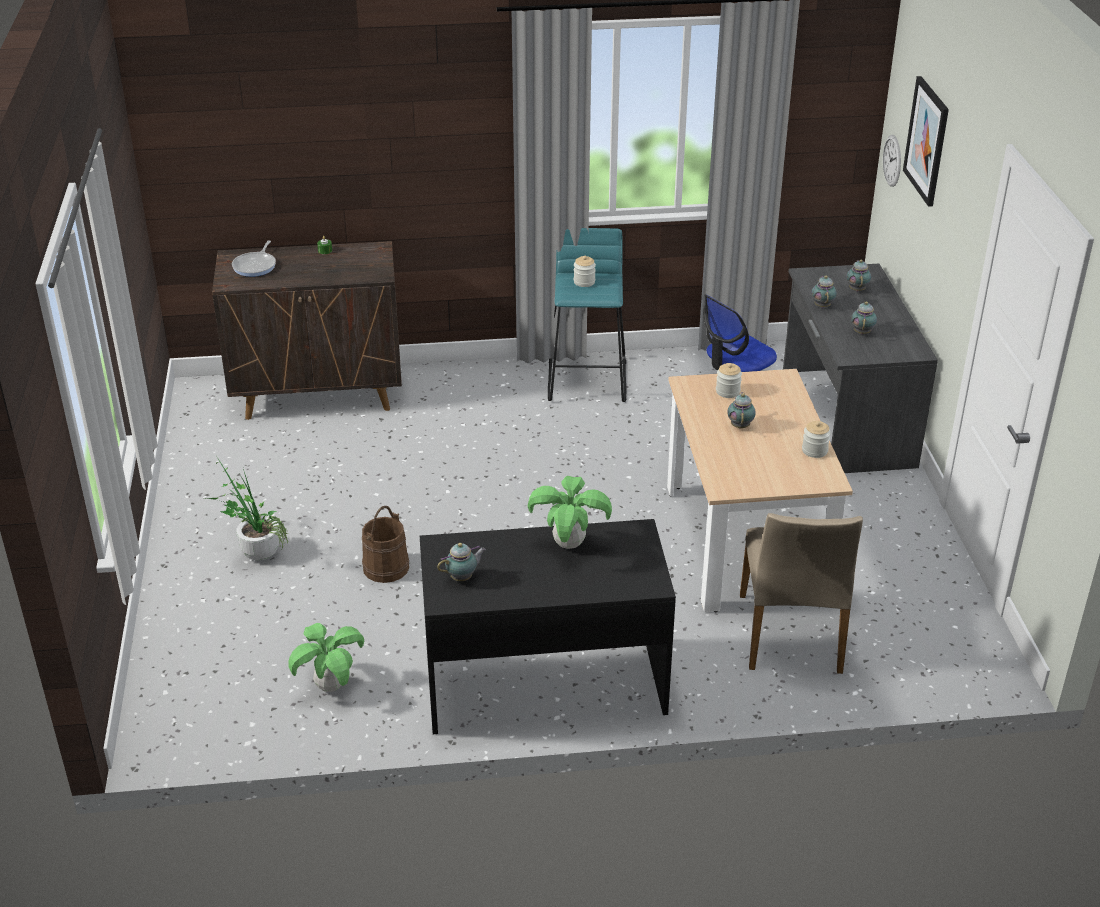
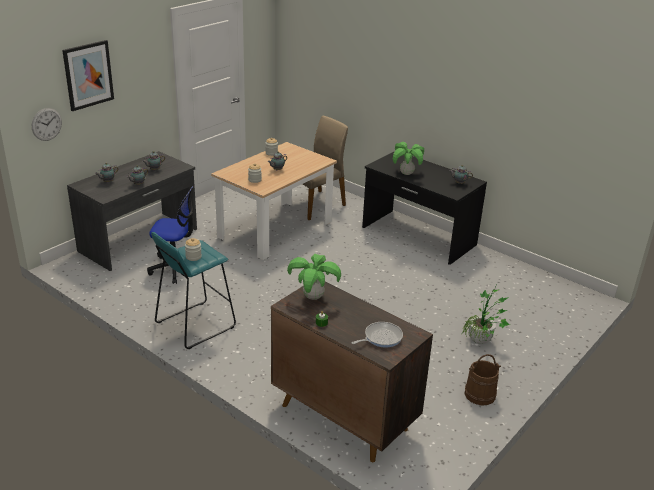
camera: 135 degrees left, 5 degrees down
potted plant [288,623,364,692] -> potted plant moved to [287,254,341,300]
brown bucket [362,506,409,583] -> brown bucket moved to [464,354,501,406]

